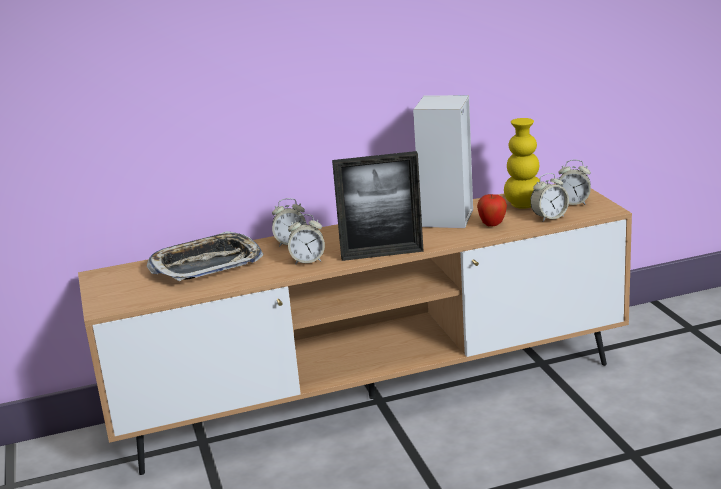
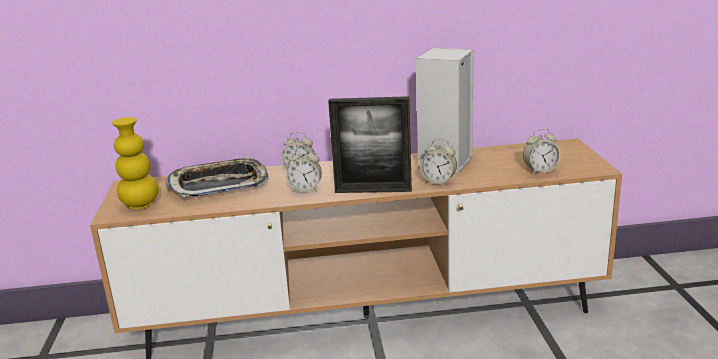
camera: 10 degrees right, 0 degrees up
apple [477,194,507,227] -> none
yellow vase [504,118,540,209] -> yellow vase moved to [112,117,158,209]
alarm clock [557,160,591,205] -> alarm clock moved to [420,139,457,185]

